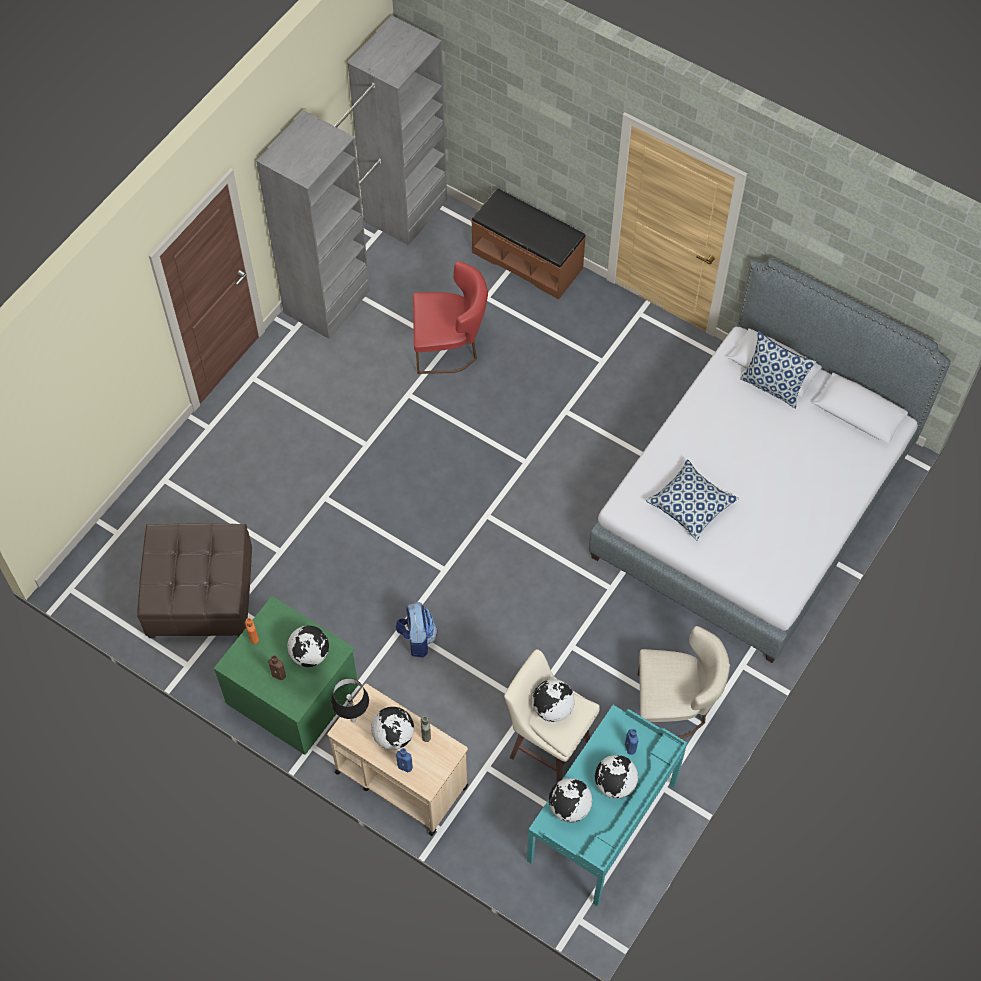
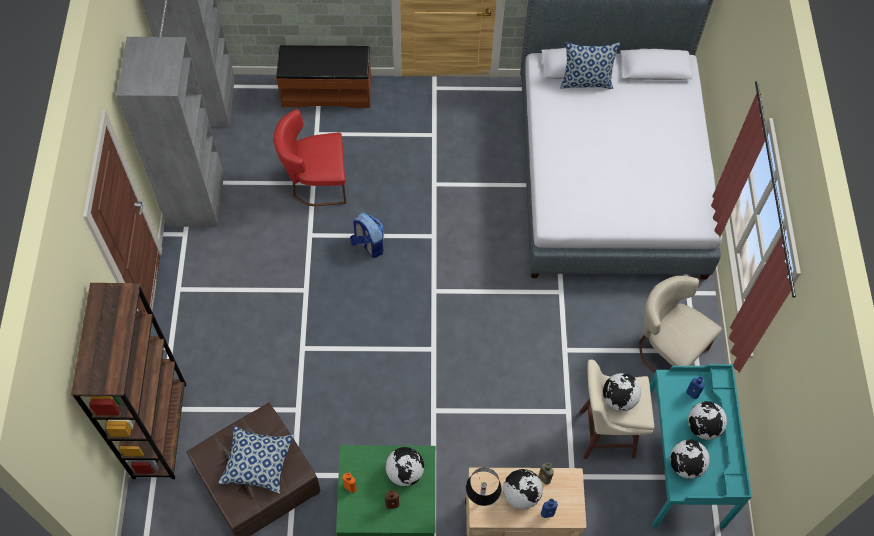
camera: 35 degrees left, 0 degrees up
backpack [396,602,437,657] -> backpack moved to [350,212,384,258]
red chair [413,261,488,374] -> red chair turned 150 degrees counterclockwise [273,109,346,206]
beige chair [638,626,730,738] -> beige chair turned 105 degrees counterclockwise [639,276,722,373]
pillow [646,459,739,540] -> pillow moved to [218,426,295,494]
none -> brown bookcase [71,283,186,479]

